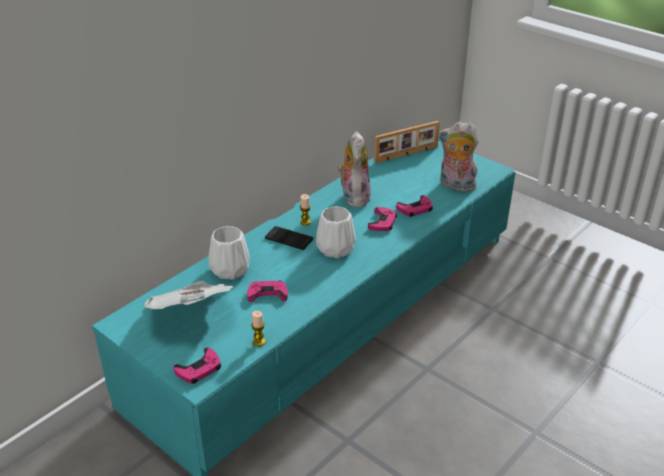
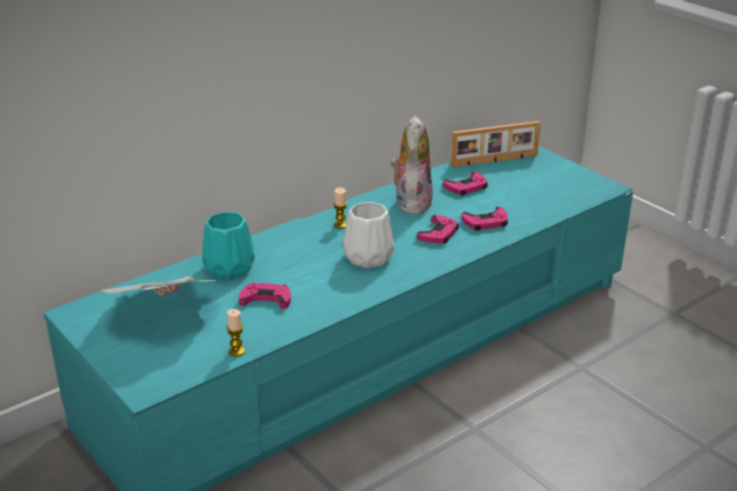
camera: 10 degrees right, 5 degrees down
pink game controller [173,347,221,384] -> pink game controller moved to [443,172,488,195]
white vase [209,226,250,279] -> turquoise vase [202,212,255,279]
phone [265,226,313,250] -> none
plush toy [438,121,479,192] -> none

